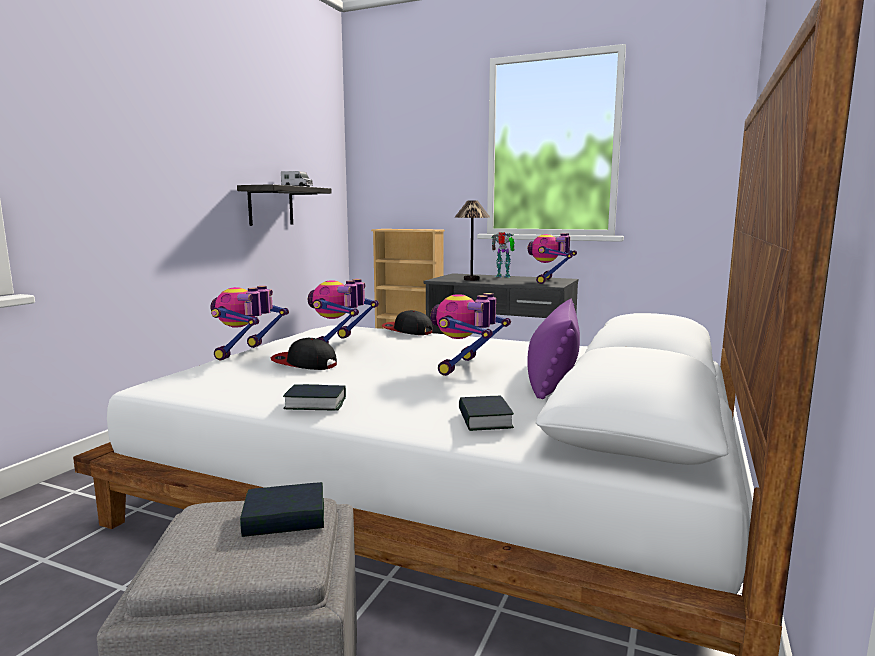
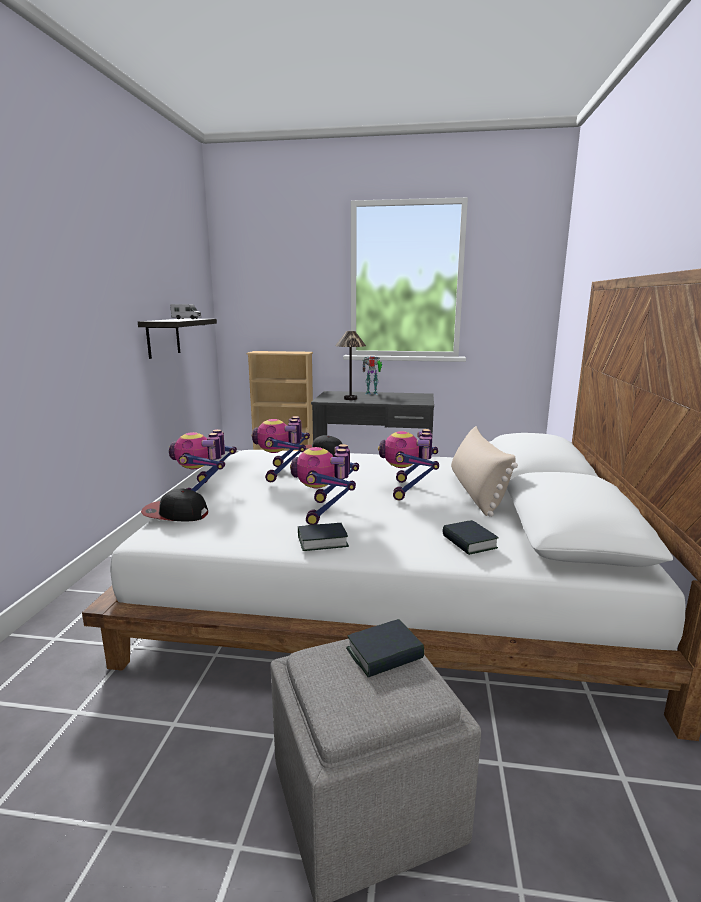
camera: 15 degrees left, 5 degrees up
cap [271,338,337,370] -> cap moved to [141,489,208,521]
toy robot [527,233,577,284] -> toy robot moved to [290,444,359,525]
purple pillow [527,299,580,399] -> beige pillow [451,426,518,517]

